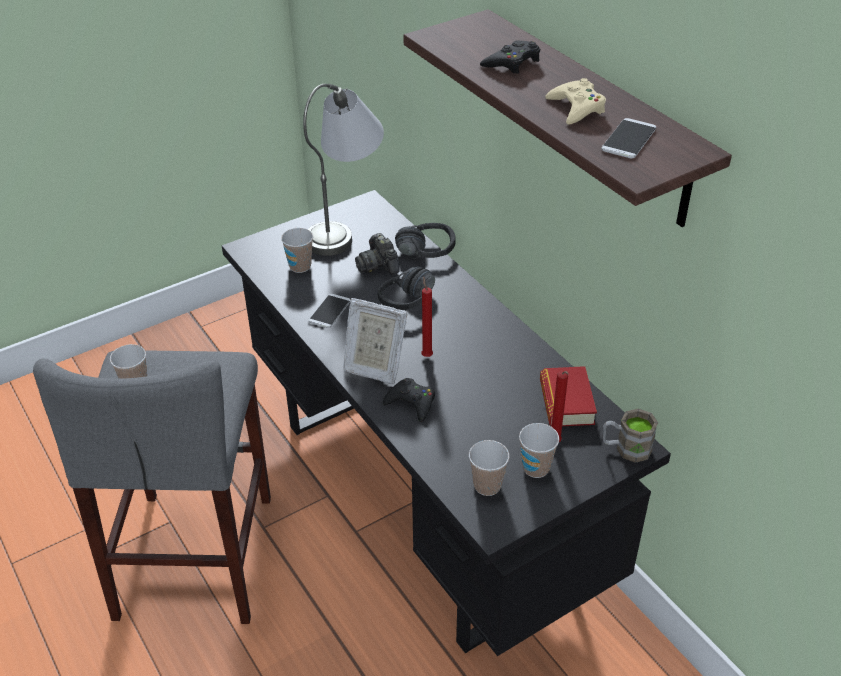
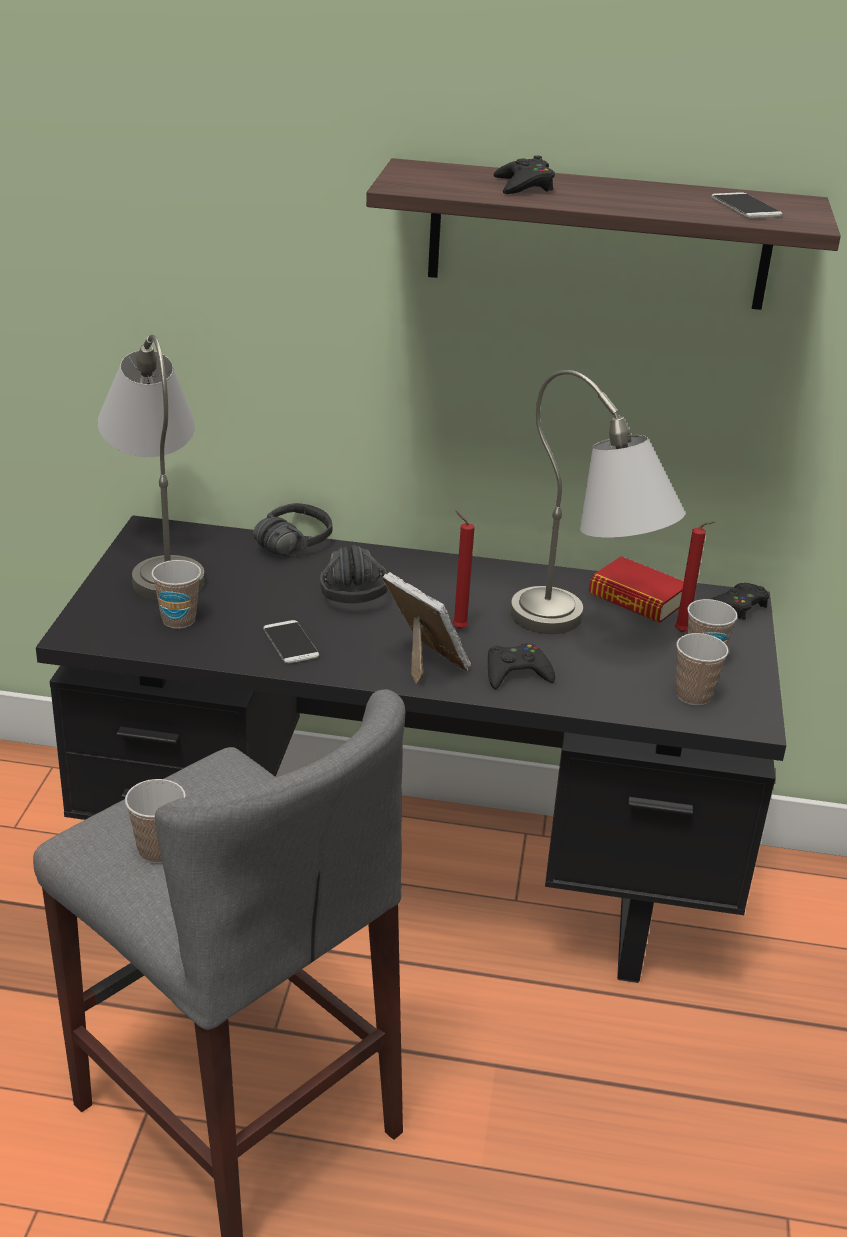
camera: 50 degrees left, 10 degrees down
picture frame [343,298,407,384] -> picture frame turned 105 degrees counterclockwise [382,572,471,684]
camera [355,233,400,275] -> none
beige game controller [545,78,606,125] -> none
brown mug [602,409,658,463] -> black game controller [711,583,770,620]
none -> grey table lamp [510,370,685,634]

